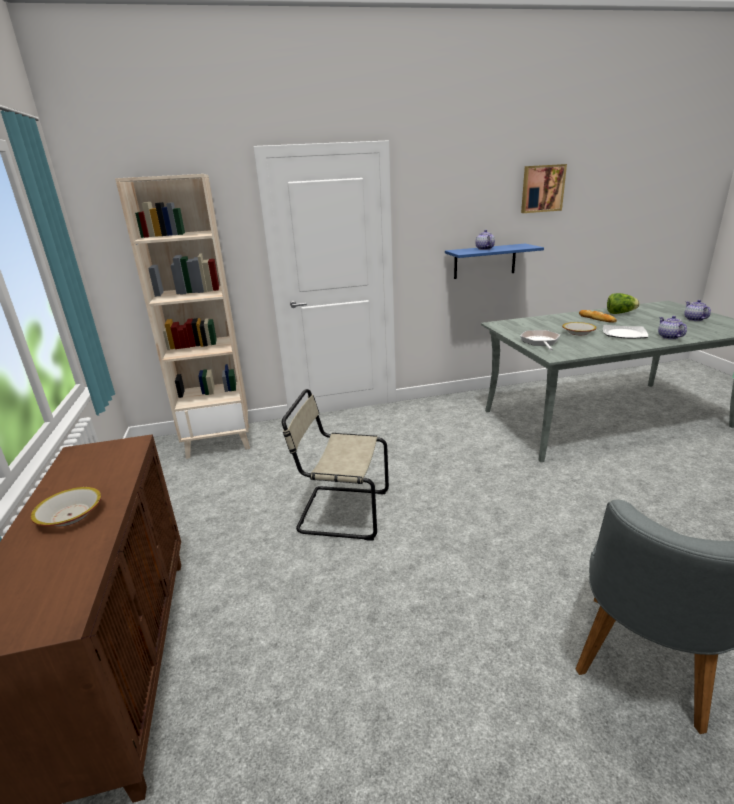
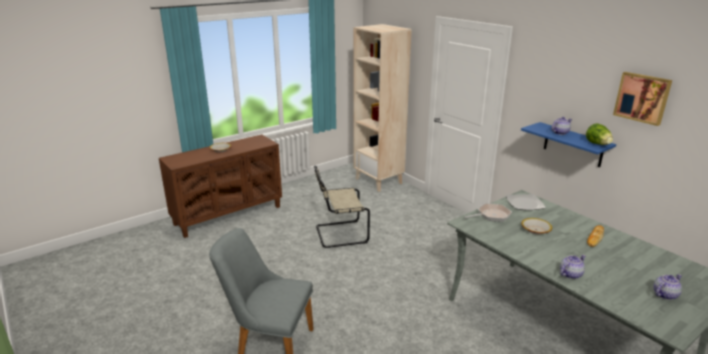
camera: 65 degrees right, 0 degrees up
beige chair [282,389,389,541] -> beige chair turned 90 degrees counterclockwise [314,165,370,248]
plate [603,325,648,339] -> plate moved to [506,194,546,210]
lettuce [607,293,640,314] -> lettuce moved to [586,123,613,145]

